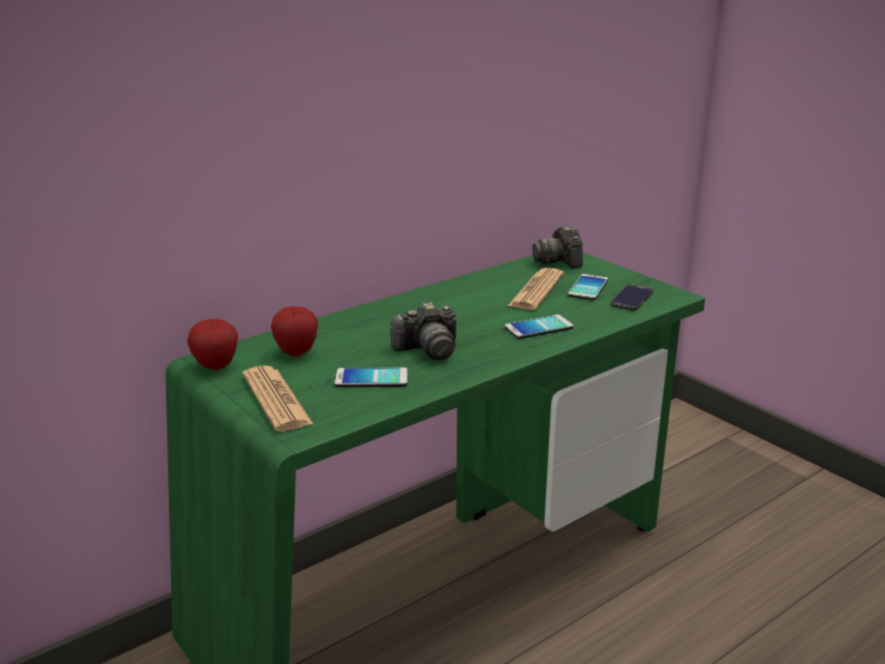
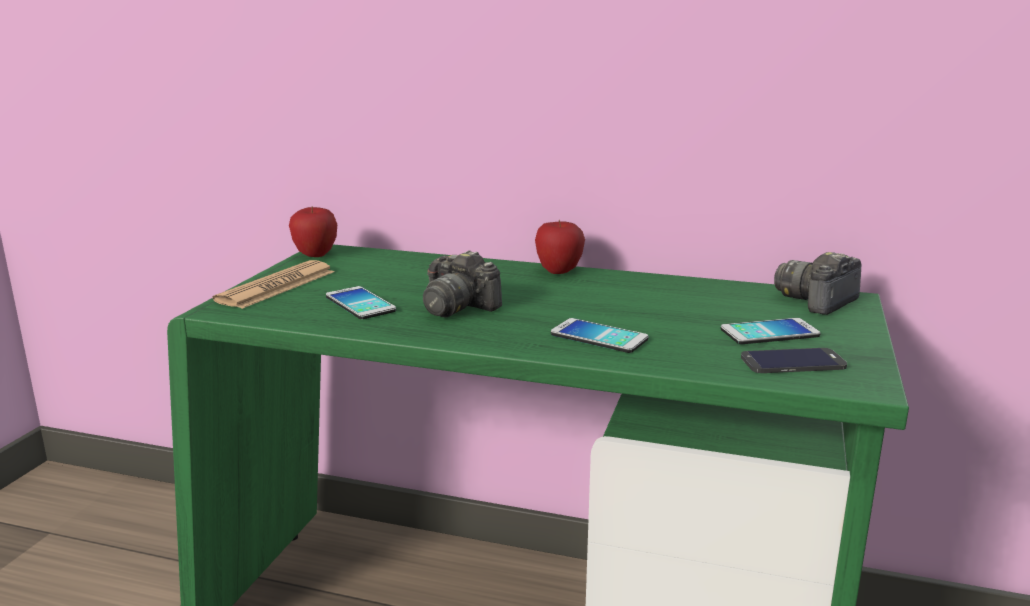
camera: 55 degrees right, 5 degrees down
apple [271,306,318,356] -> apple moved to [535,220,585,274]
newspaper [508,268,564,310] -> none

